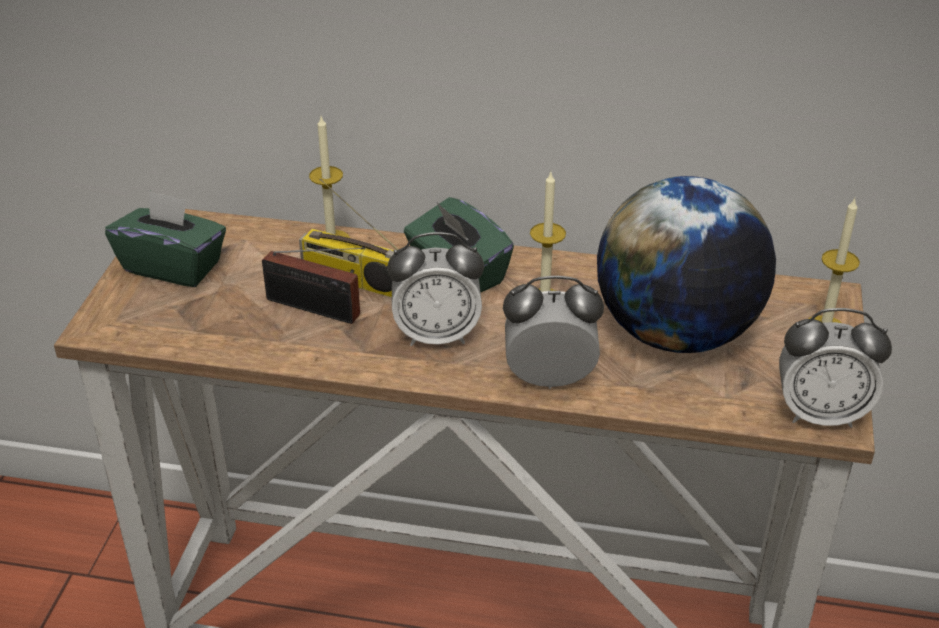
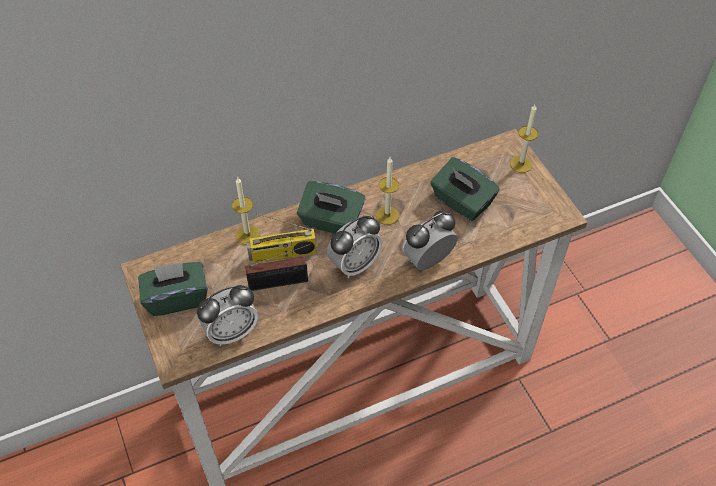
camera: 35 degrees left, 15 degrees up
globe [597,176,776,353] -> green tissue box [430,157,500,221]
alarm clock [779,308,892,428] -> alarm clock moved to [197,285,258,346]

